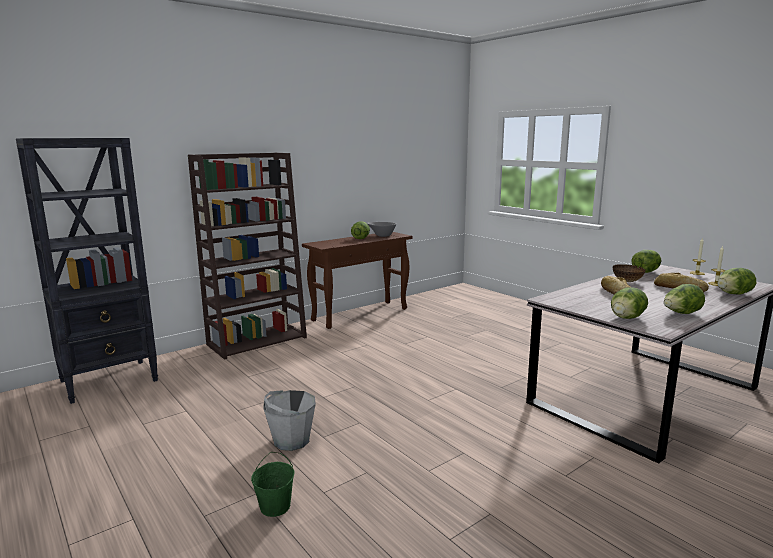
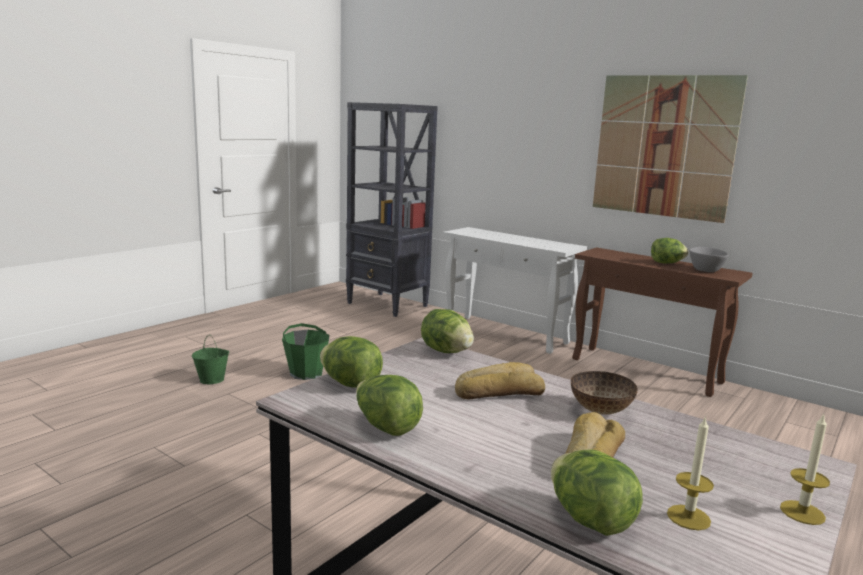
camera: 75 degrees right, 0 degrees up
brown bookcase [188,153,307,360] -> white console table [443,227,587,354]
grey bucket [263,390,316,451] -> green bucket [282,323,330,380]
lettuce [632,250,661,273] -> lettuce moved to [421,309,474,353]
none -> picture [593,75,748,223]

